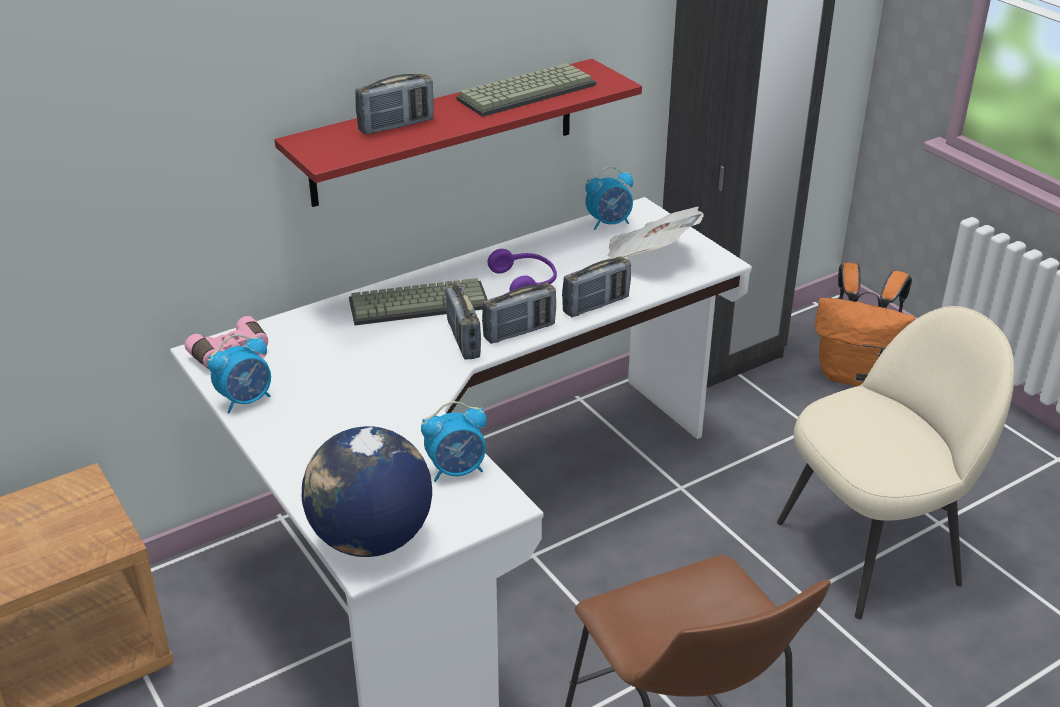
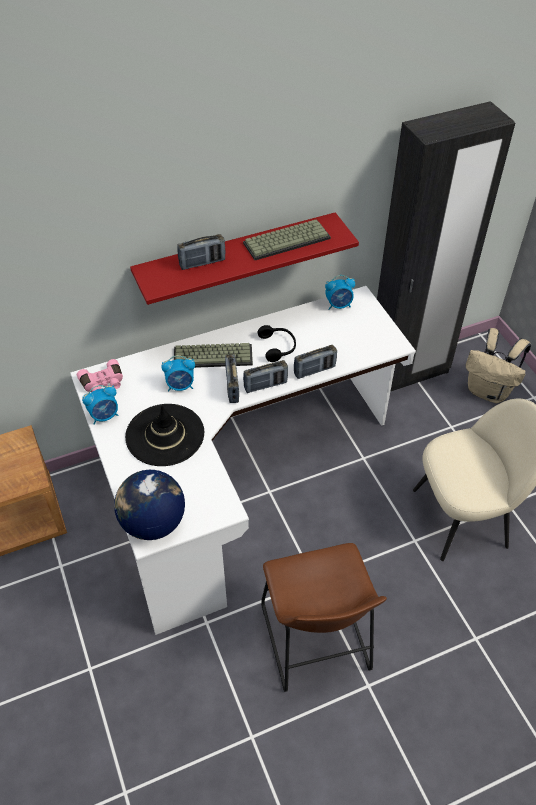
camera: 10 degrees right, 15 degrees up
alarm clock [421,401,487,482] -> alarm clock moved to [161,355,195,392]
purple headphones [488,249,557,291] -> black headphones [258,325,296,362]
newspaper [607,207,704,259] -> none
orange backpack [814,263,915,386] -> beige backpack [465,328,531,403]
none -> black hat [125,404,204,466]

